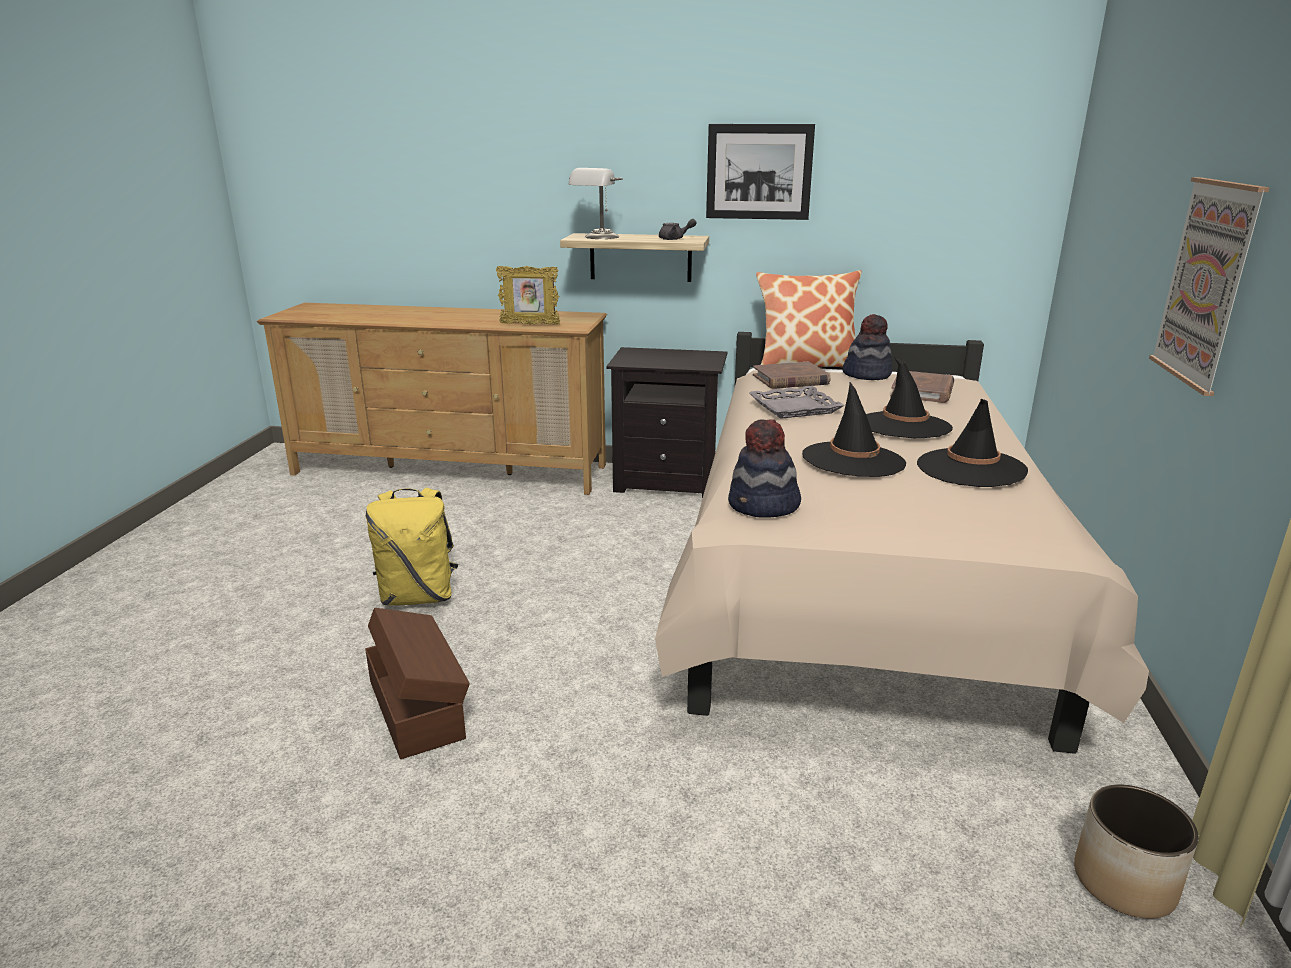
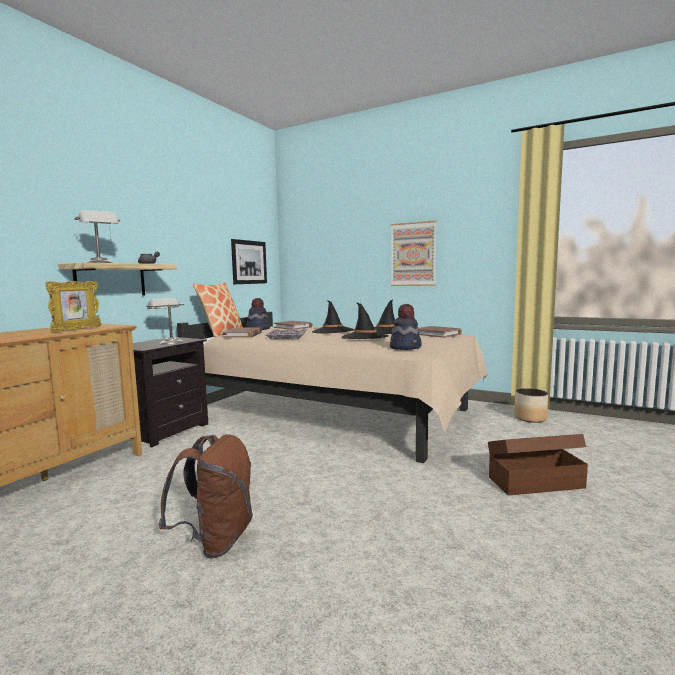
camera: 70 degrees left, 15 degrees down
brown storage box [365,608,470,759] -> brown storage box moved to [488,434,588,495]
yellow backpack [366,487,458,606] -> brown backpack [159,434,253,559]
picture [706,124,815,220] -> picture moved to [231,239,267,284]
none -> white table lamp [146,298,184,345]
none -> brown book [419,326,462,338]

